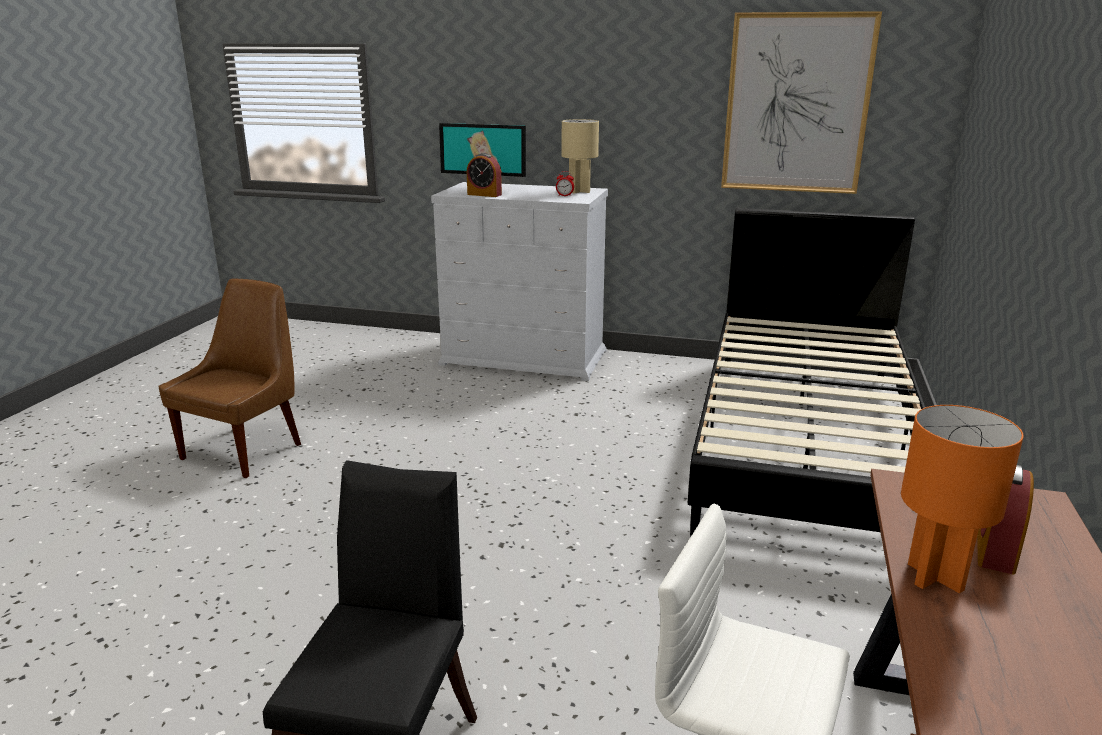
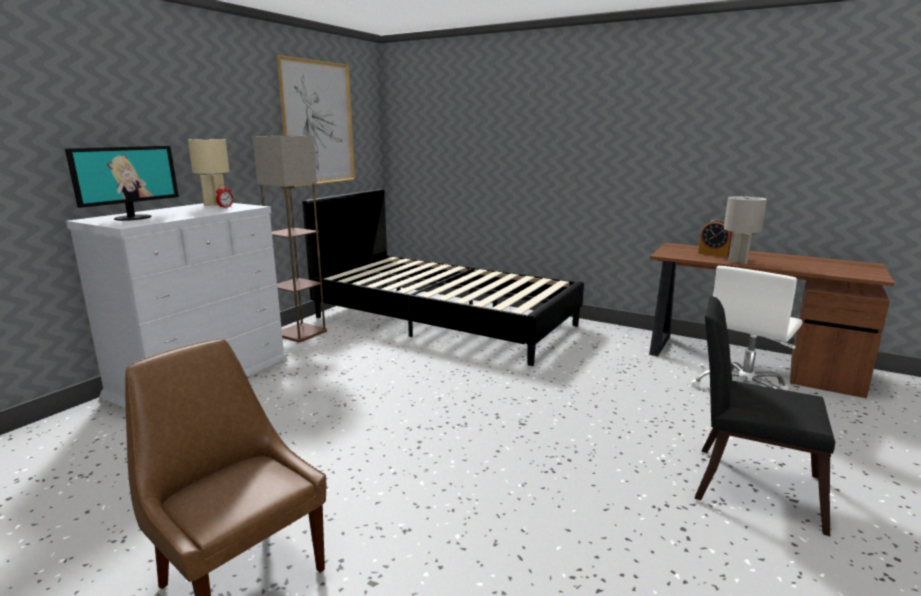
camera: 75 degrees left, 5 degrees down
alarm clock [467,153,502,197] -> none
orange table lamp [901,405,1024,593] -> grey table lamp [724,196,767,264]
none -> floor lamp [252,136,327,343]

